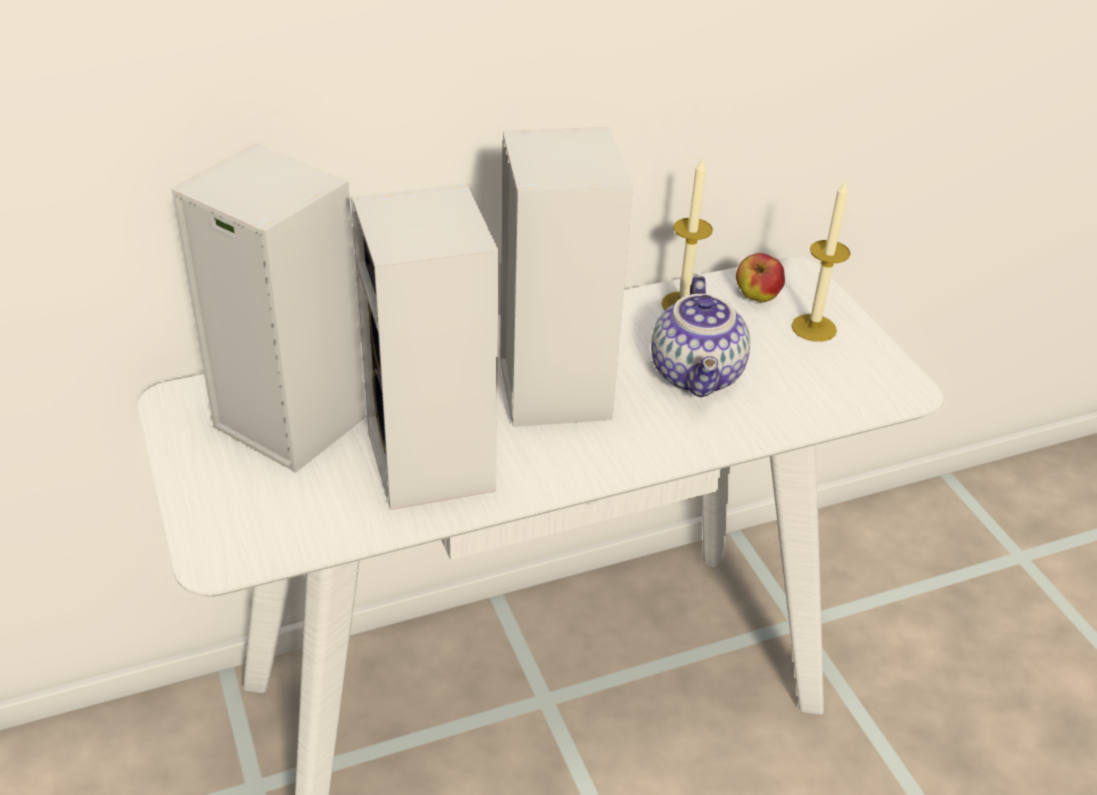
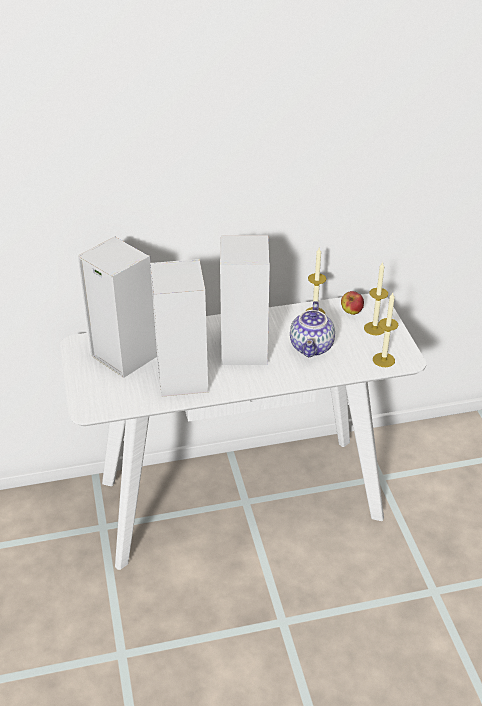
camera: 10 degrees right, 0 degrees up
none -> candle [373,293,398,367]

